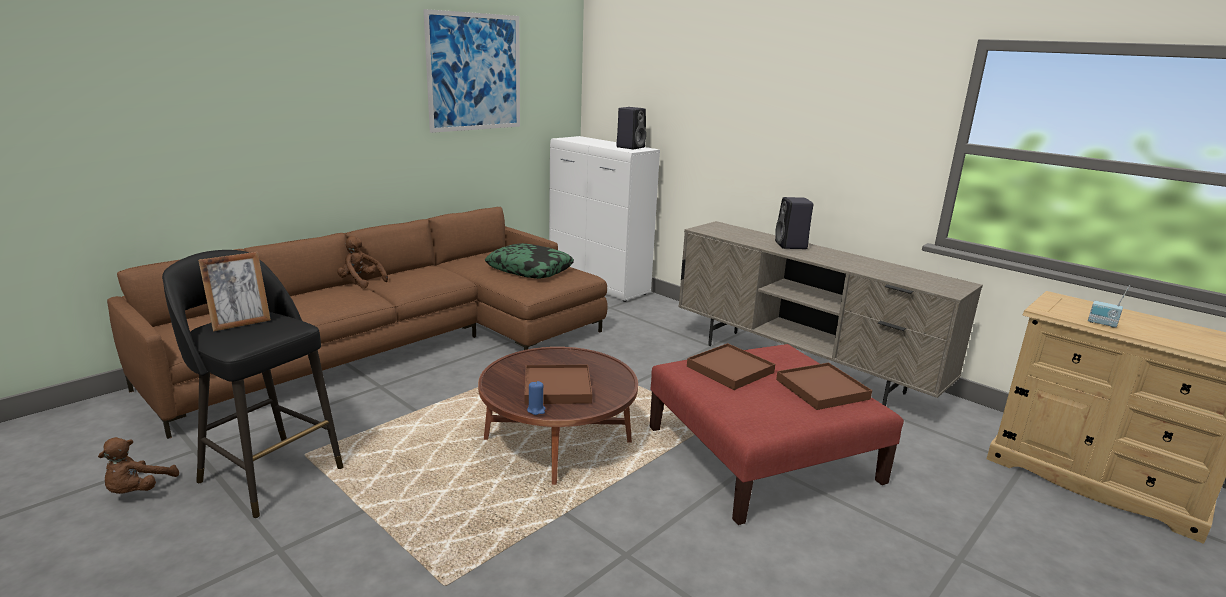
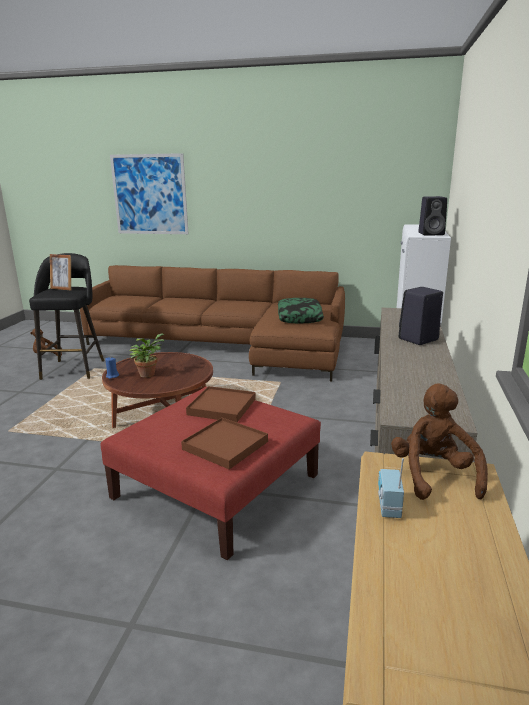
camera: 60 degrees right, 0 degrees up
brown plush toy [337,236,388,288] -> brown plush toy moved to [391,383,488,500]
picture [423,9,520,133] -> picture moved to [110,153,189,234]
brown tray [524,365,592,404] -> potted plant [129,333,165,378]

